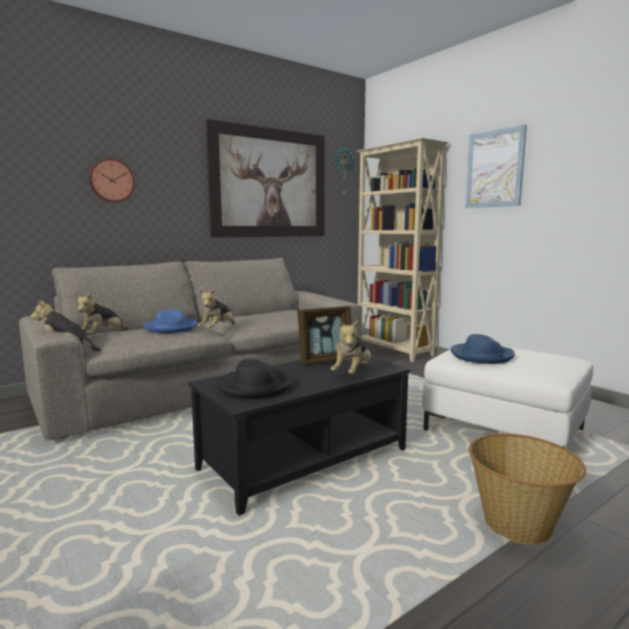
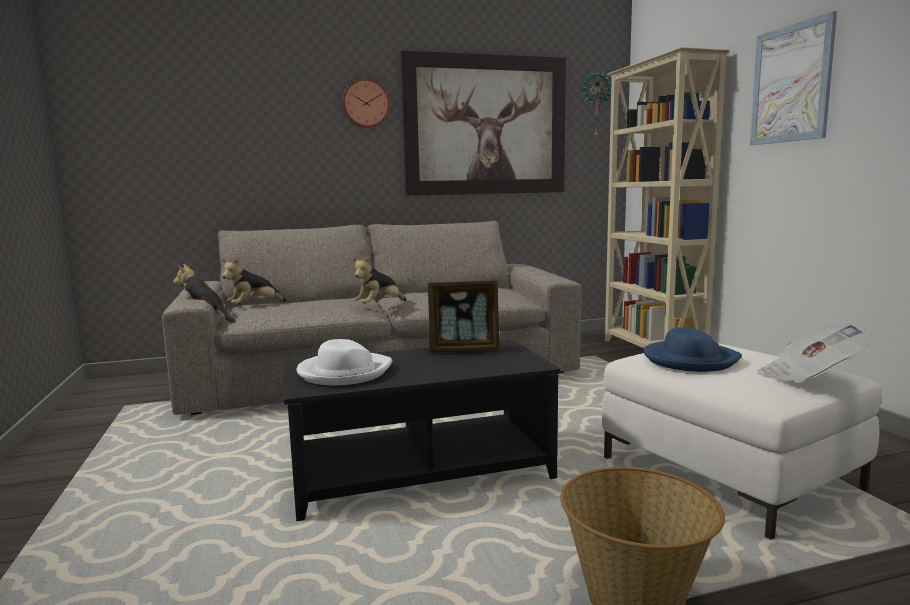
camera: 20 degrees right, 0 degrees up
wall clock [89,158,135,202] -> wall clock moved to [342,78,390,128]
blue hat [144,309,197,333] -> none
black hat [217,359,293,399] -> white hat [296,339,392,385]
plush toy [331,320,371,374] -> none
none -> newspaper [757,325,869,383]

